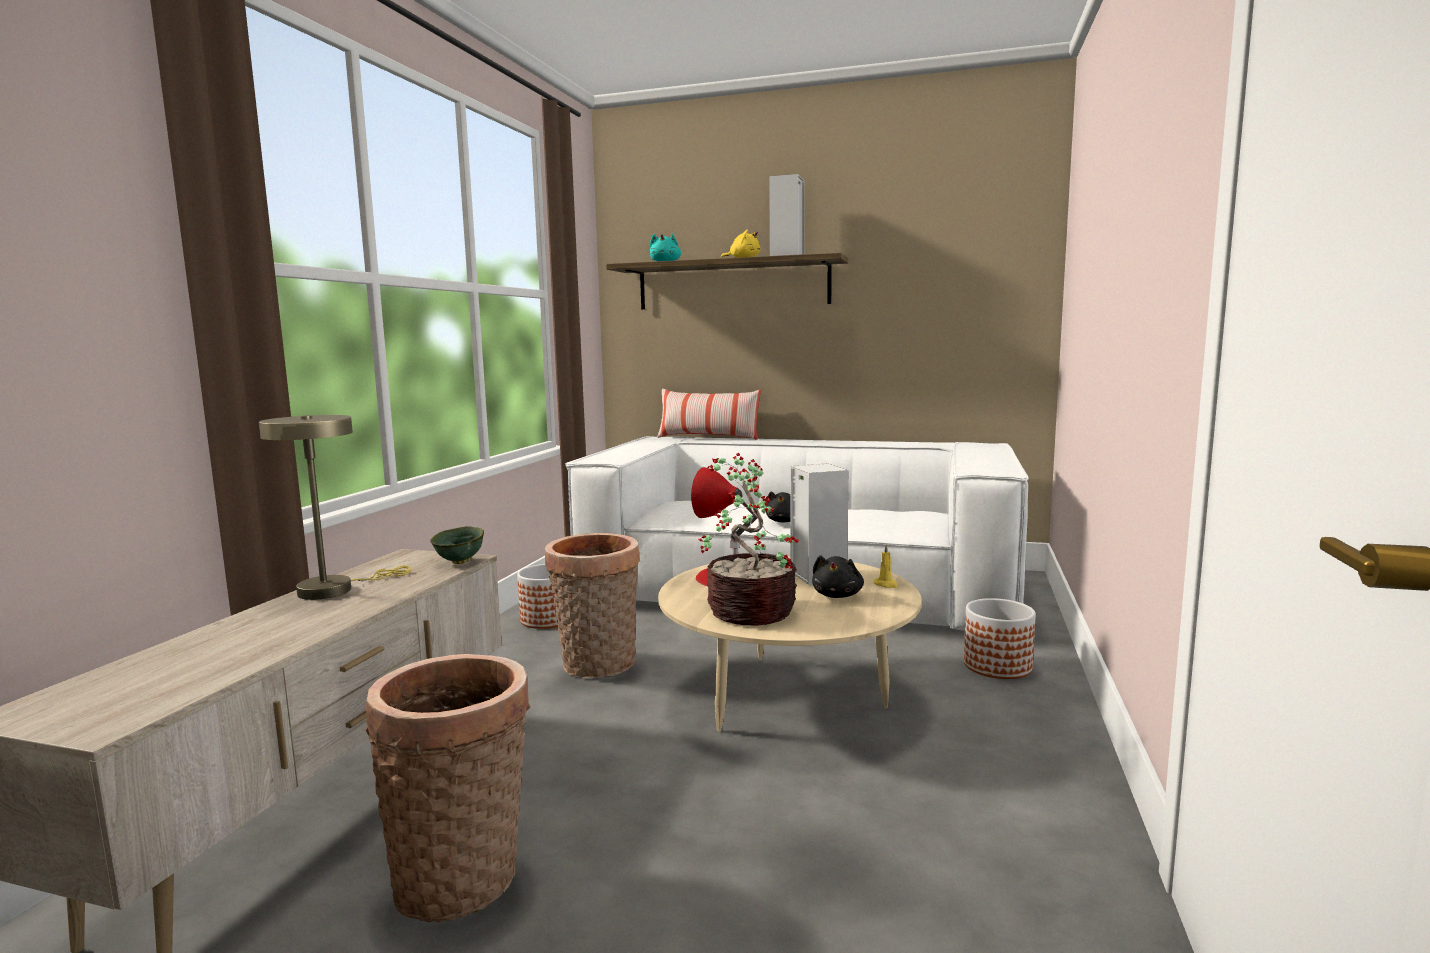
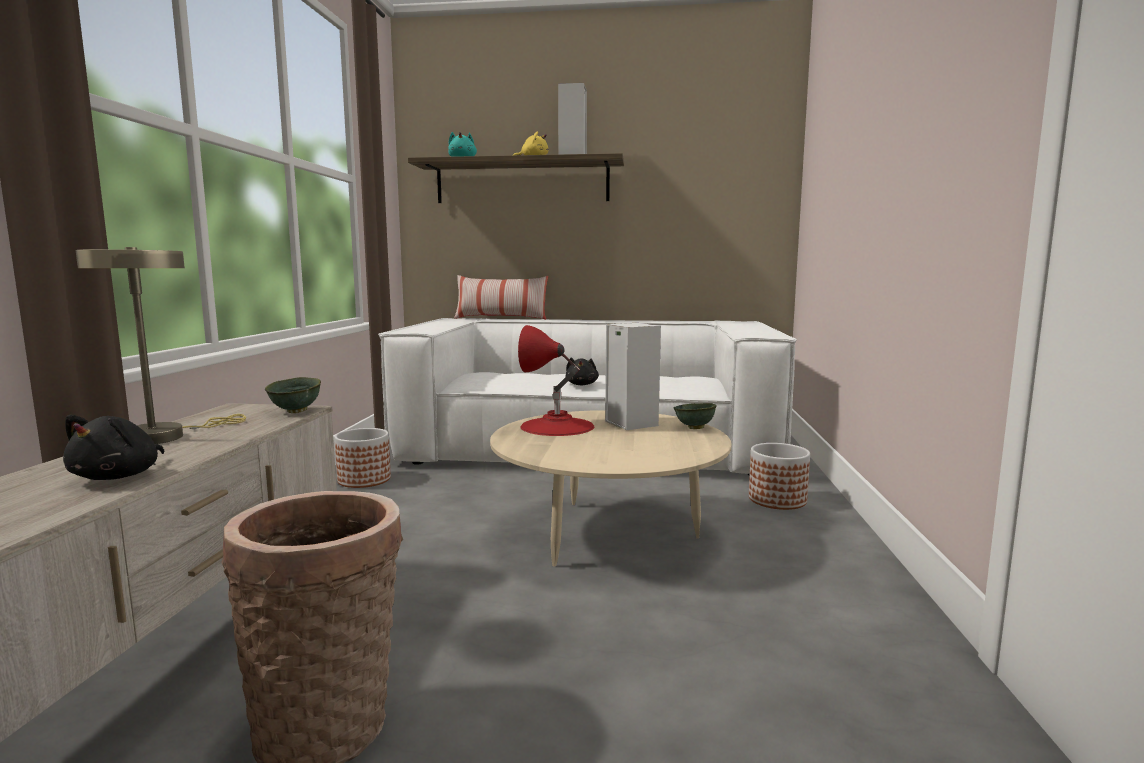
camera: 10 degrees left, 0 degrees up
basket [545,533,640,678] -> none
potted plant [698,453,799,626] -> none
black plush toy [812,555,864,598] -> black plush toy moved to [63,415,164,480]
yellow candle [873,544,898,588] -> green bowl [674,403,717,429]

